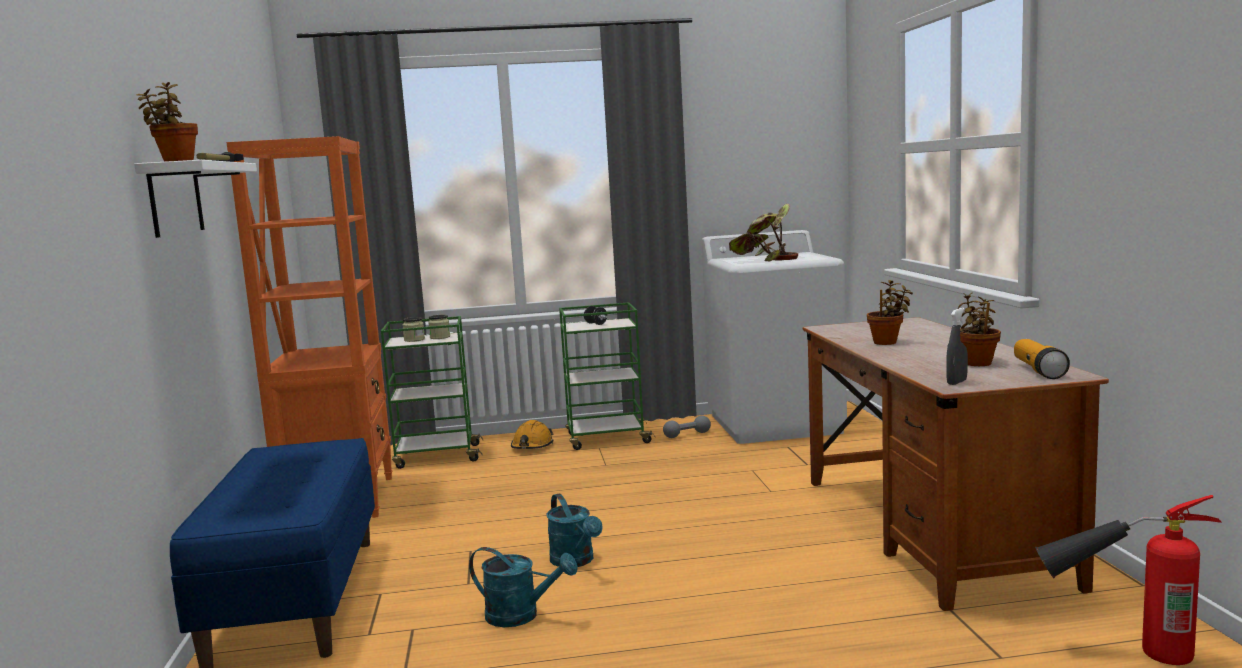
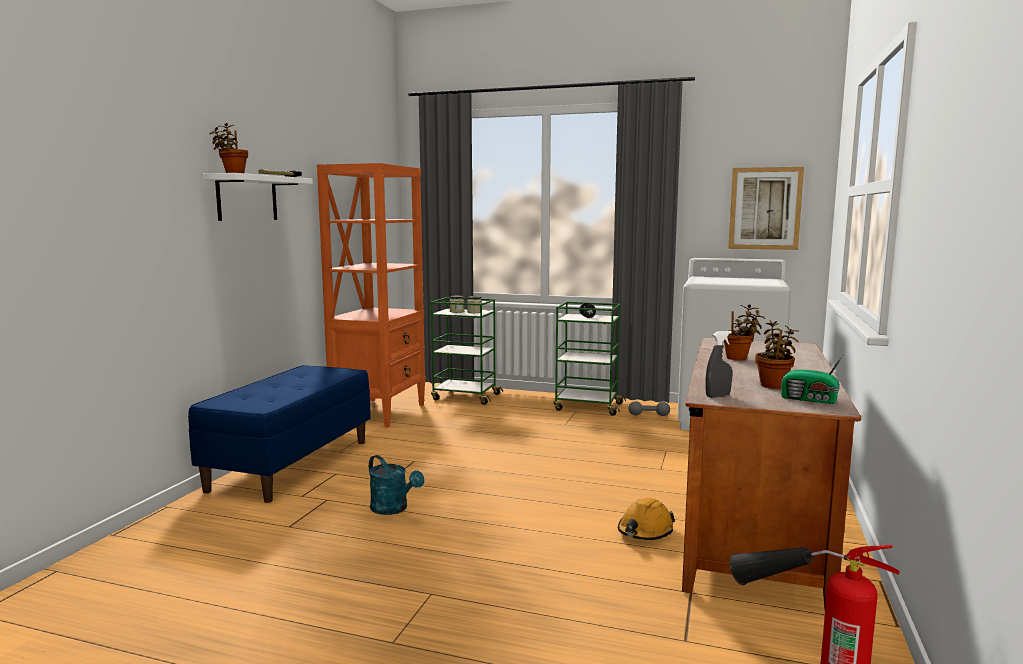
camera: 25 degrees right, 0 degrees up
orange hard hat [511,420,554,449] -> orange hard hat moved to [618,498,675,540]
turquoise watering can [547,493,603,567] -> none
potted plant [729,204,798,261] -> none
flashlight [1014,339,1070,379] -> radio [781,351,846,404]
none -> picture [728,167,804,250]

